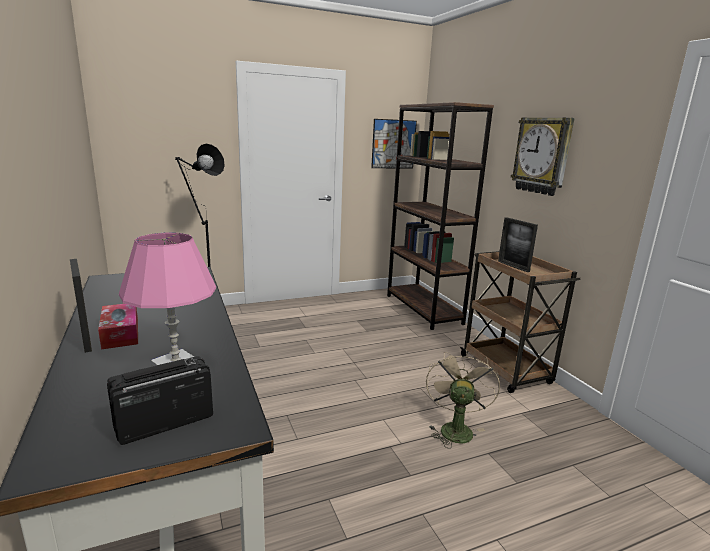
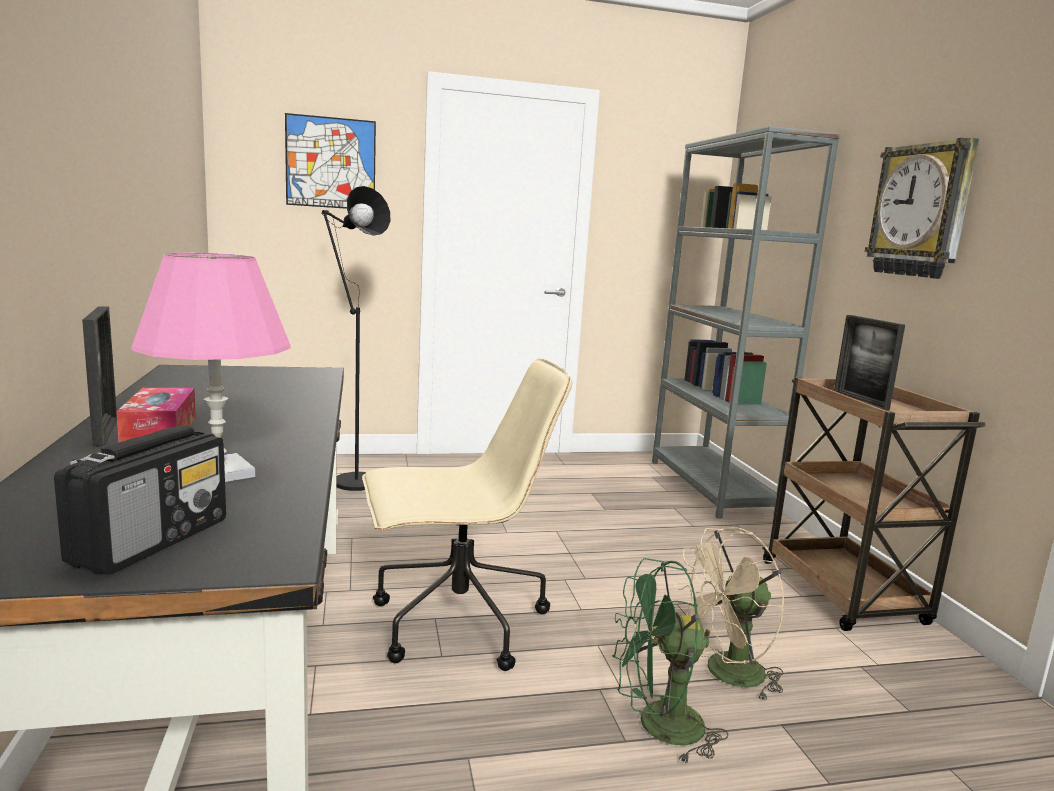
camera: 10 degrees right, 5 degrees down
radio [107,356,213,445] -> radio turned 135 degrees clockwise [54,425,226,575]
picture [371,119,417,168] -> picture moved to [285,113,376,209]
brown bookcase [387,102,494,330] -> grey bookcase [652,126,841,518]
beige fan [426,349,500,449] -> beige fan turned 135 degrees counterclockwise [674,527,784,701]
none -> beige office chair [362,358,572,671]
none -> green fan [612,558,729,765]

